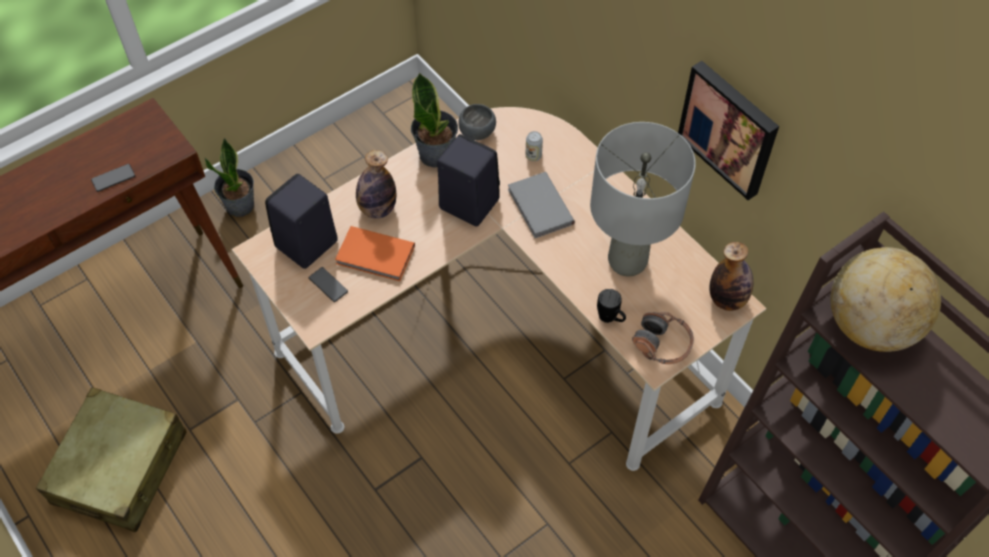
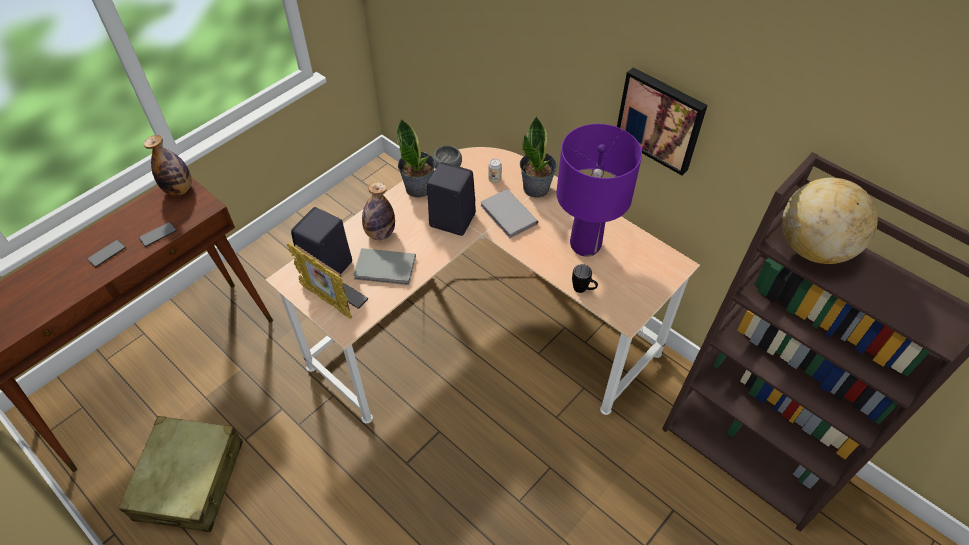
camera: 10 degrees left, 5 degrees down
potted plant [205,138,254,217] -> potted plant moved to [520,116,557,198]
orange book [335,226,415,281] -> grey book [353,248,416,285]
grey table lamp [590,122,696,277] -> purple table lamp [556,124,642,256]
headphones [632,312,694,364] -> none
bottle [709,242,753,311] -> bottle moved to [144,135,192,196]
none -> phone [87,240,126,267]
none -> picture frame [287,242,352,319]

